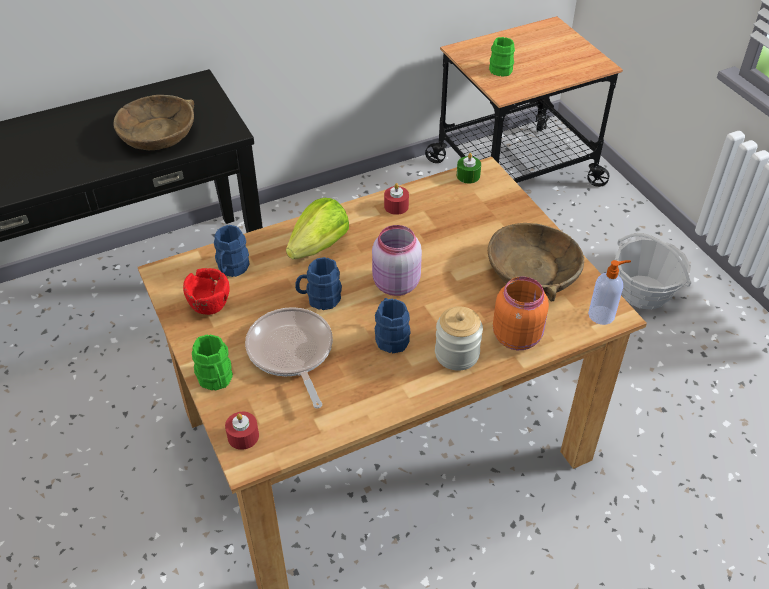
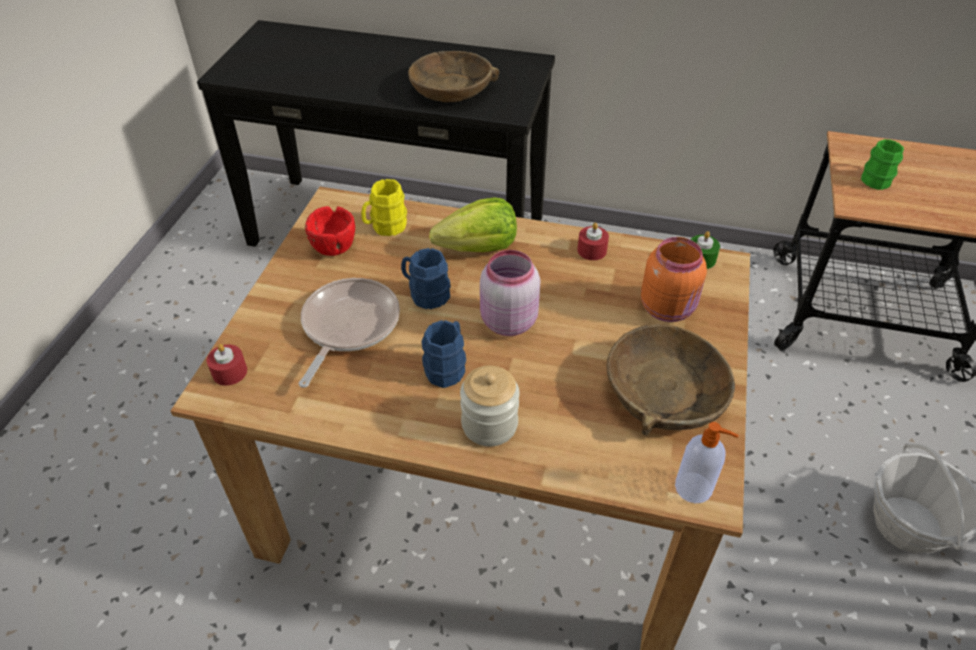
camera: 40 degrees right, 0 degrees up
green mug [192,334,233,391] -> none
blue mug [214,225,250,277] -> yellow mug [361,179,407,236]
orange jar [493,277,549,350] -> orange jar moved to [641,237,707,322]

